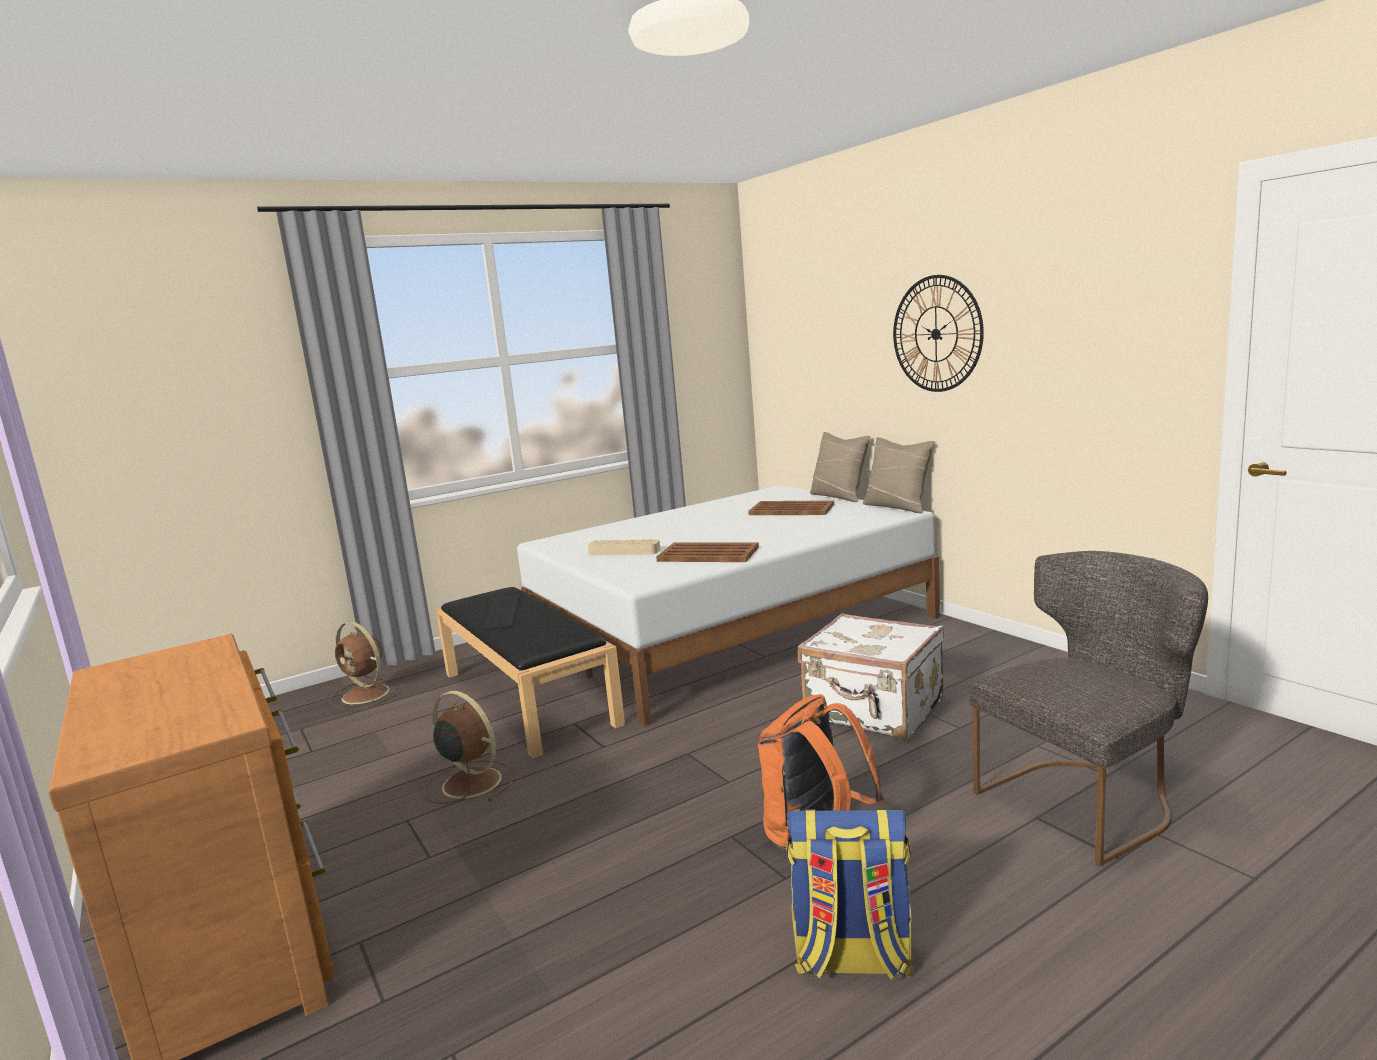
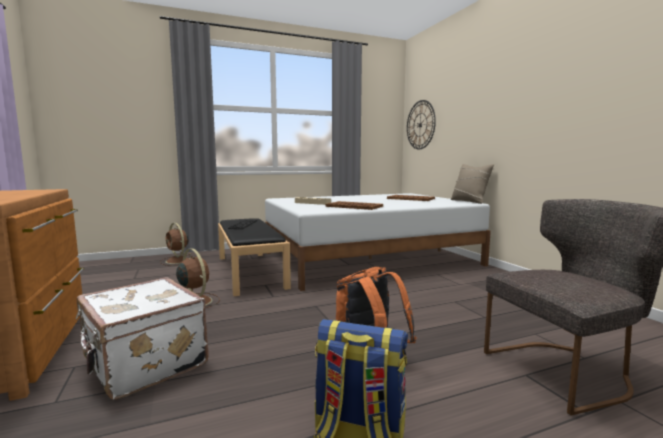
camera: 10 degrees right, 5 degrees down
white suitcase [798,613,944,739] -> white suitcase moved to [76,277,209,400]
beige pillow [810,432,870,502] -> none
wall clock [893,275,984,392] -> wall clock moved to [407,100,436,150]

